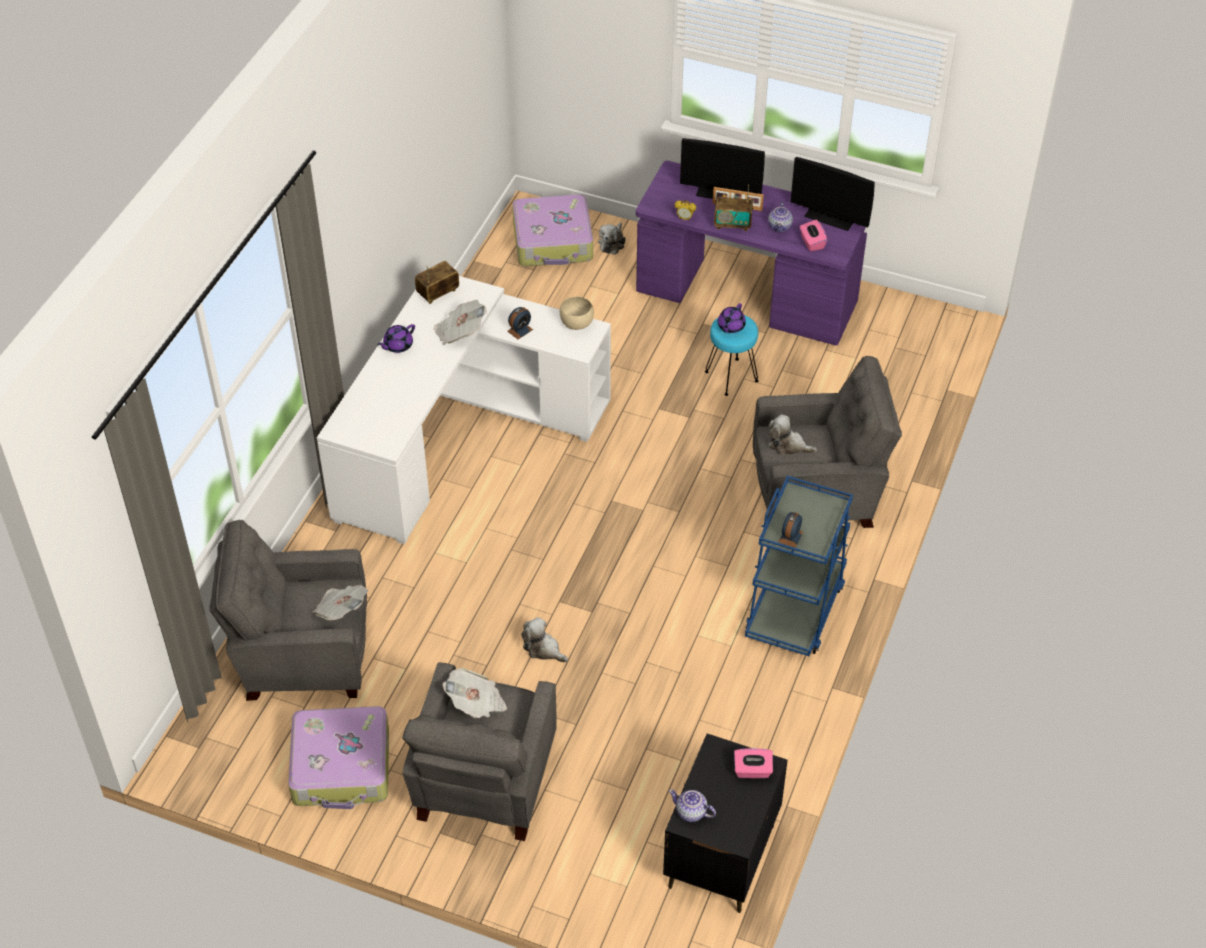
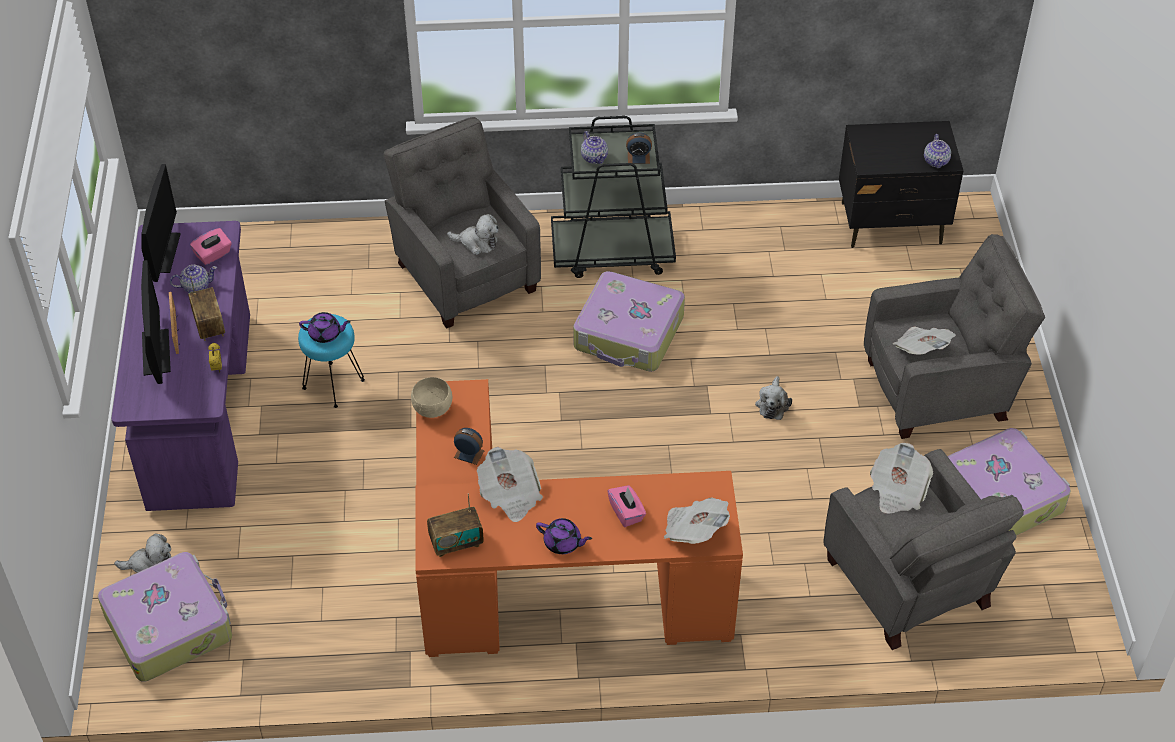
camera: 115 degrees left, 0 degrees up
white desk [317,276,611,544] -> orange desk [415,379,743,657]
radio [415,261,459,304] -> radio turned 45 degrees counterclockwise [427,493,484,557]
pink tissue box [734,748,773,778] -> pink tissue box moved to [607,485,646,527]
blue cart [745,476,853,656] -> black cart [551,116,676,278]
plush toy [768,414,817,455] -> plush toy turned 75 degrees counterclockwise [447,214,499,255]
none -> suitcase [573,271,685,372]
none -> teapot [581,131,608,164]
none -> newspaper [664,497,730,544]

